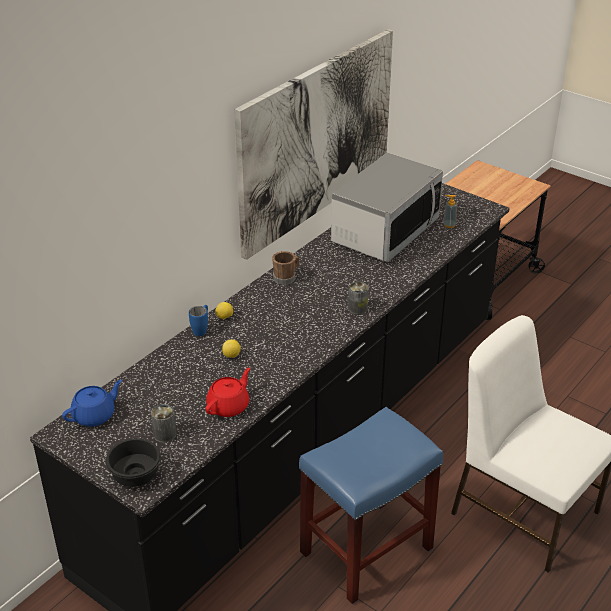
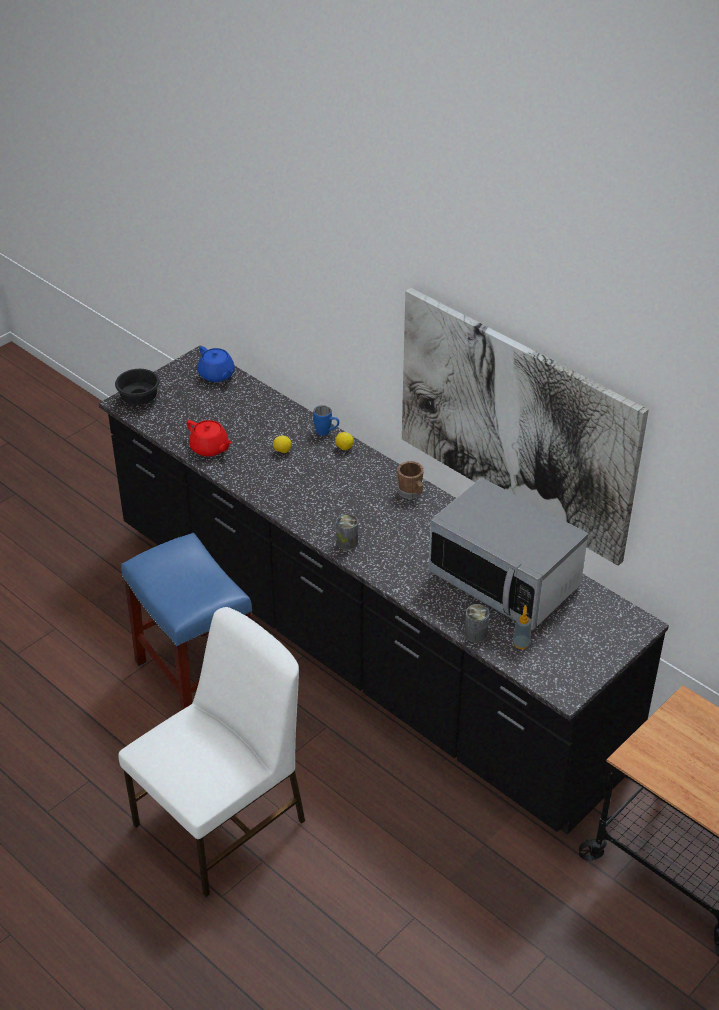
camera: 95 degrees right, 5 degrees up
can [151,404,177,443] -> can moved to [464,604,489,643]

